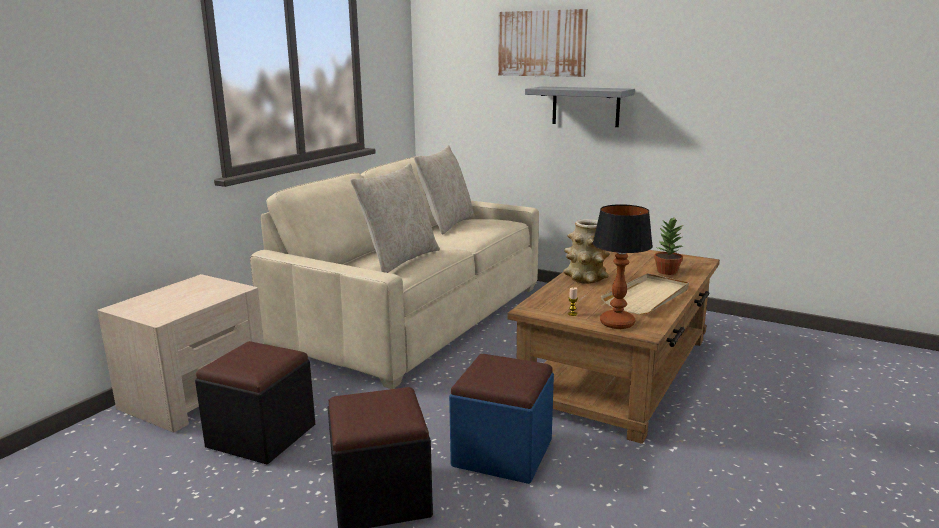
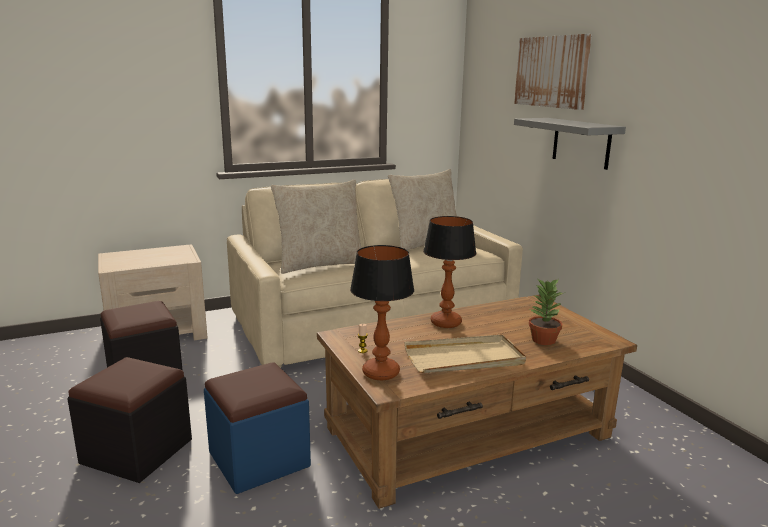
camera: 35 degrees right, 0 degrees up
vase [563,219,610,283] -> table lamp [423,216,476,328]

